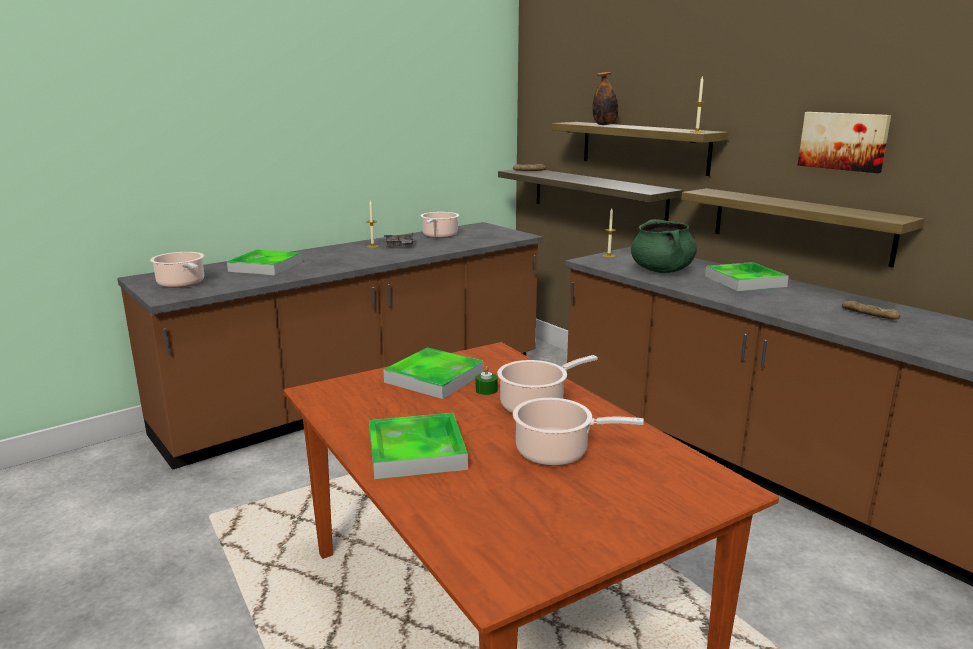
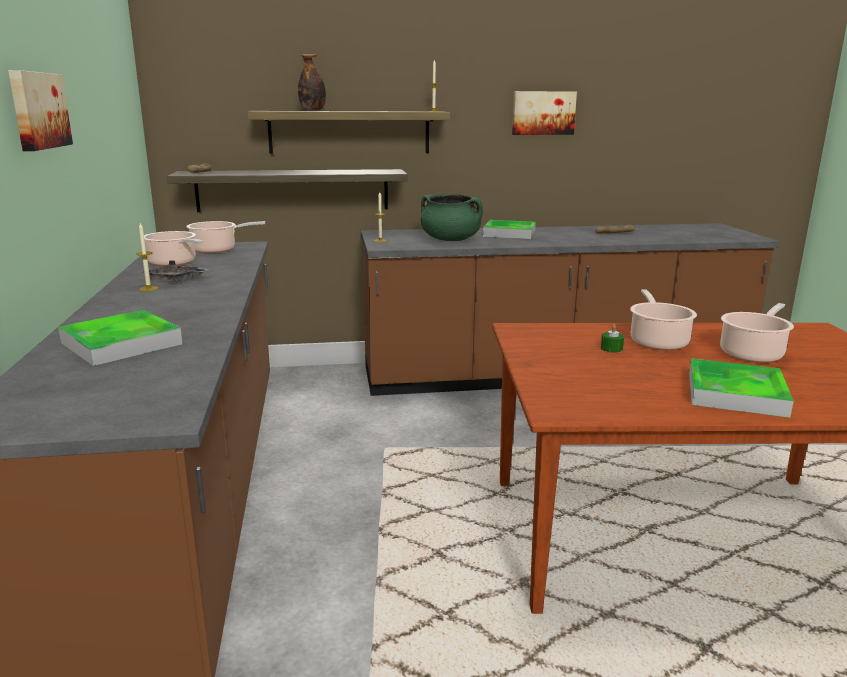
camera: 60 degrees left, 0 degrees up
cooking pot [150,252,204,288] -> cooking pot moved to [186,221,265,253]
tray [383,347,484,399] -> none
shelf [681,188,925,268] -> none
none -> picture [8,70,73,151]

